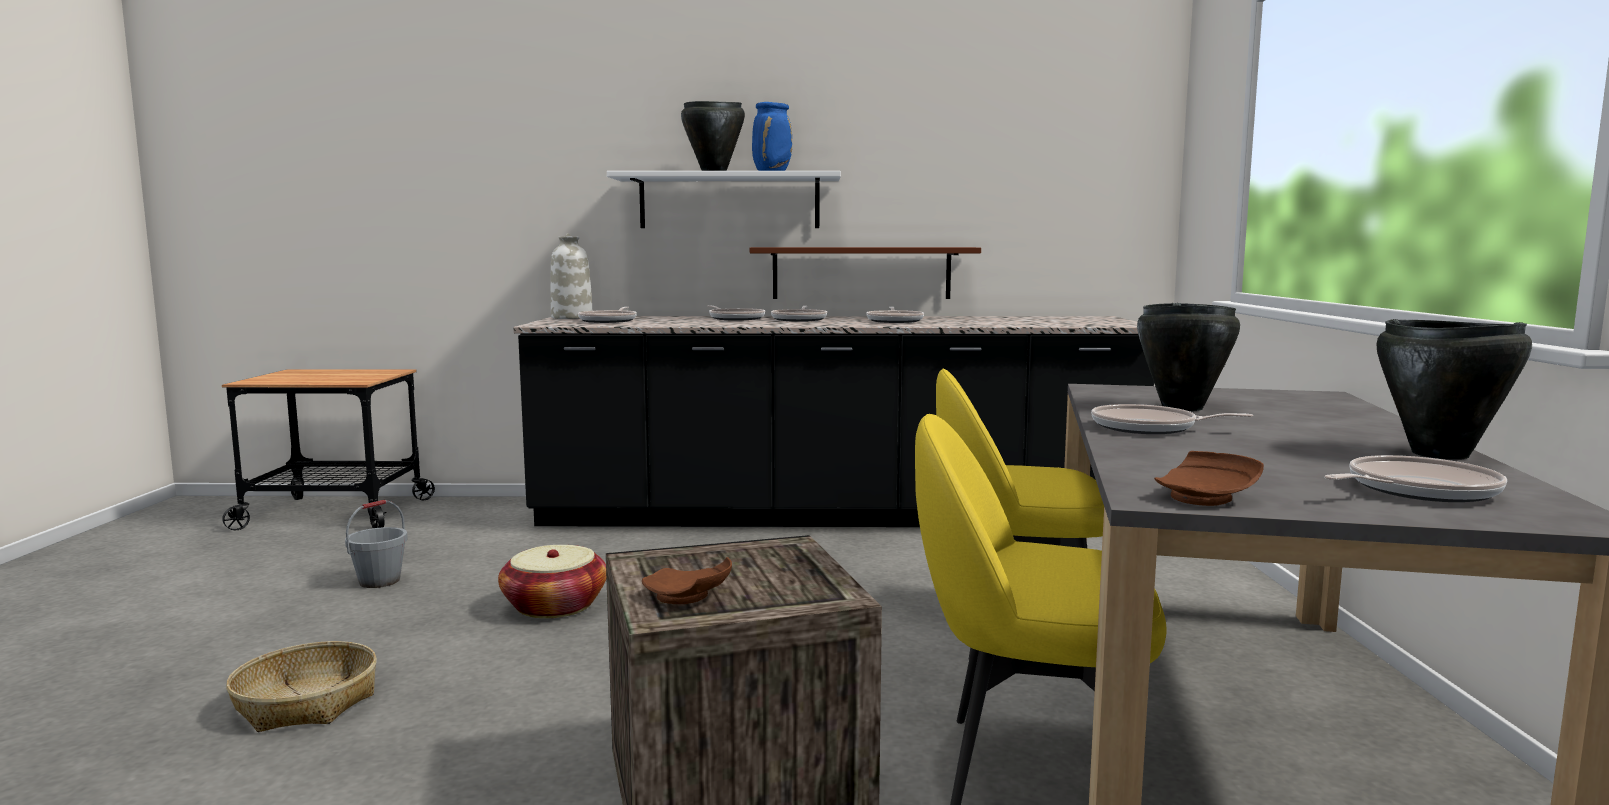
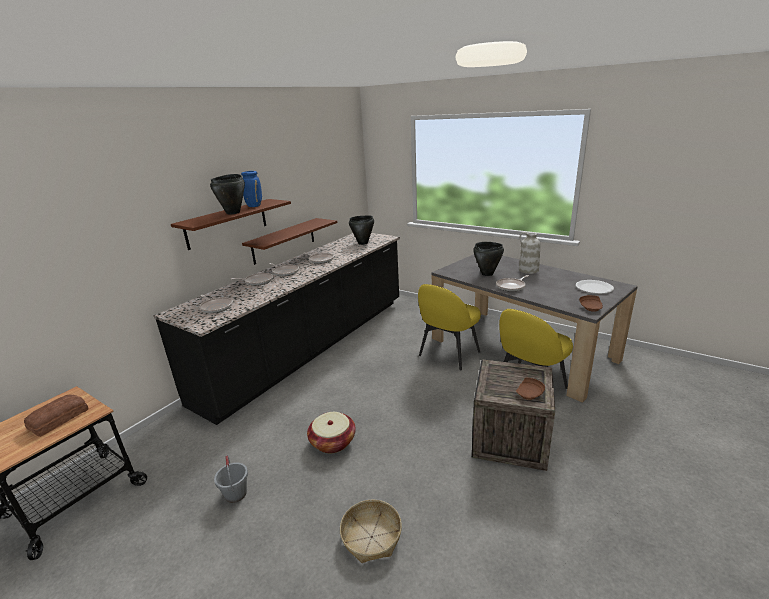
camera: 55 degrees left, 15 degrees up
white vase [550,233,592,319] -> white vase moved to [519,232,540,274]
white shelf [607,171,841,228] -> brown shelf [171,199,291,250]
frying pan [1324,455,1507,502] -> white plate [576,280,614,294]
black cooking pot [1376,319,1532,460] -> black cooking pot moved to [349,216,374,245]
none -> bread [24,395,88,437]

